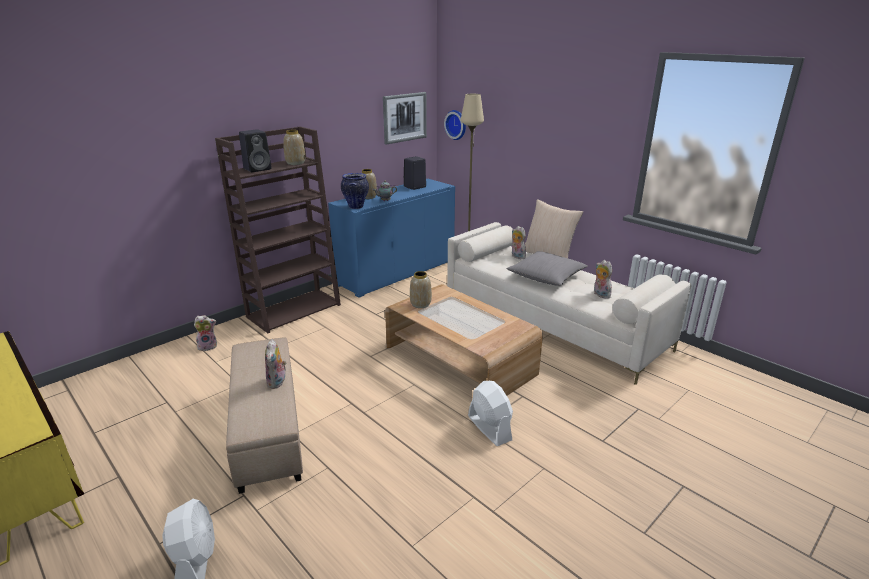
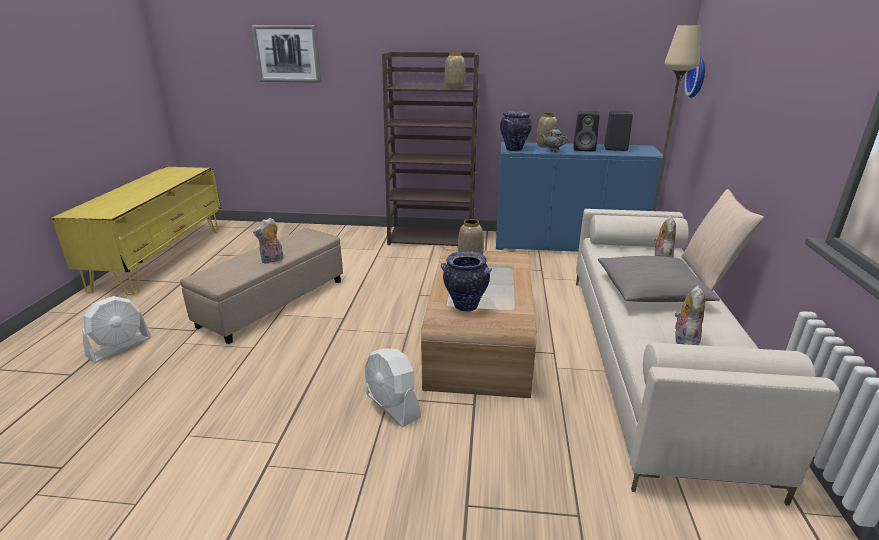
camera: 50 degrees right, 0 degrees up
plush toy [194,315,217,351] -> none
black speaker [239,129,272,172] -> black speaker moved to [573,111,600,152]
picture [383,92,427,145] -> picture moved to [252,25,321,83]
white fan [468,381,513,446] -> white fan turned 120 degrees clockwise [365,348,421,427]
none -> vase [441,251,492,312]

